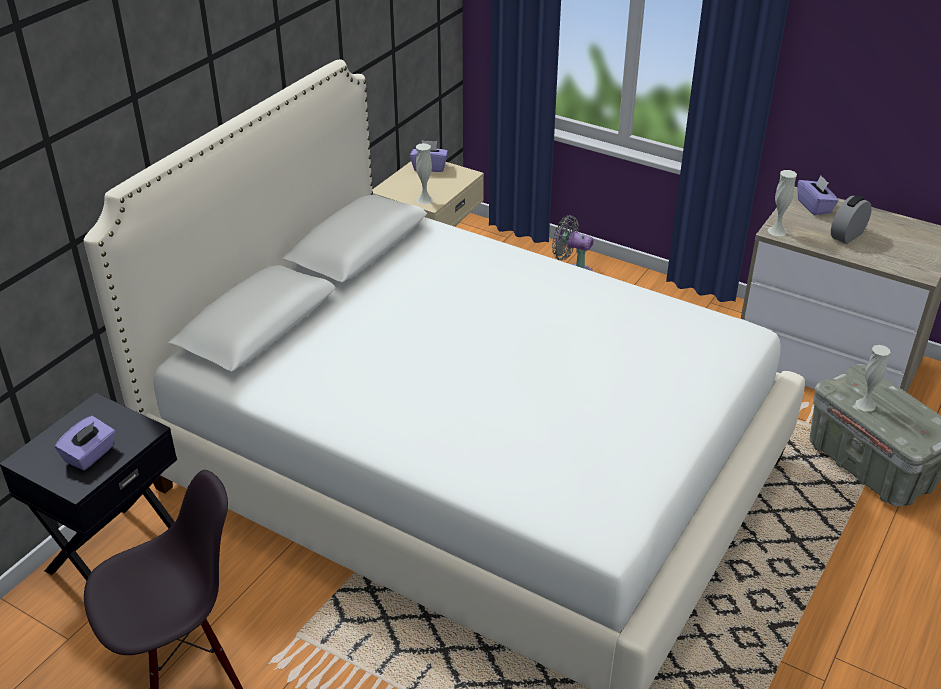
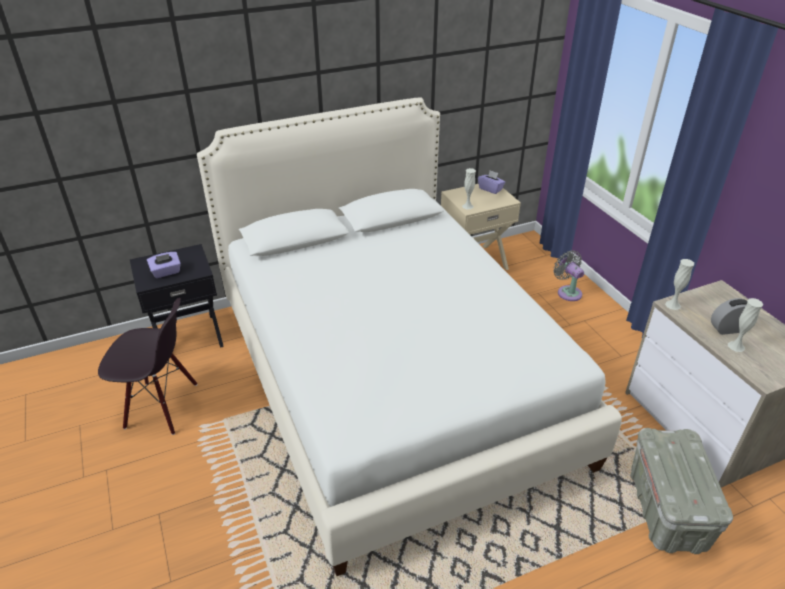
camera: 35 degrees right, 0 degrees up
purple tissue box [798,176,839,215] -> none
white vase [855,345,890,412] -> white vase moved to [728,298,763,352]

